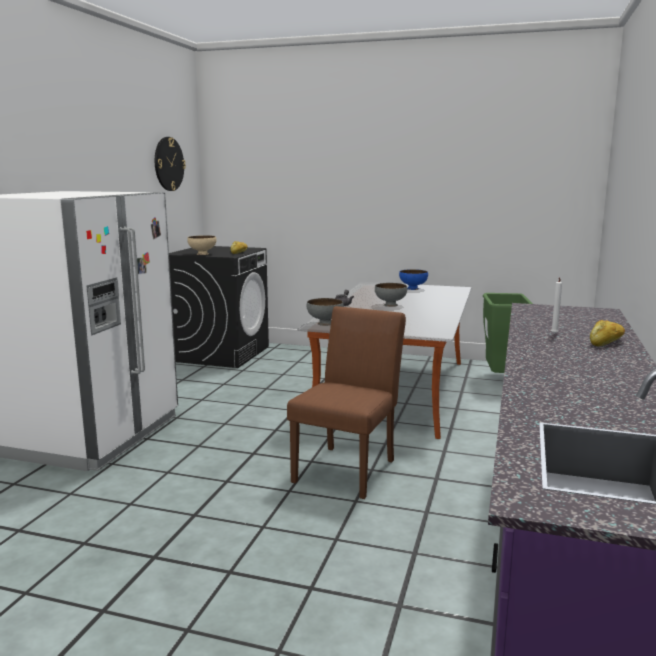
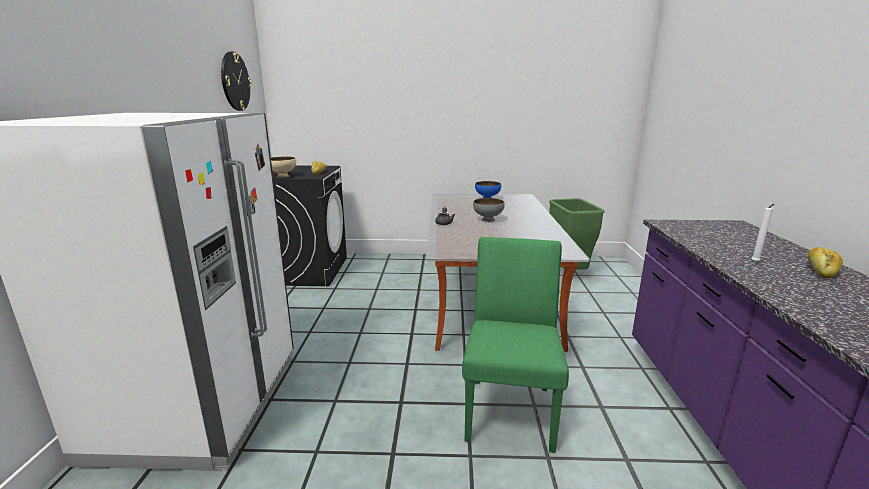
camera: 15 degrees left, 5 degrees up
brown chair [287,306,406,499] -> green chair [462,237,569,453]
grey bowl [307,298,344,326] -> none

